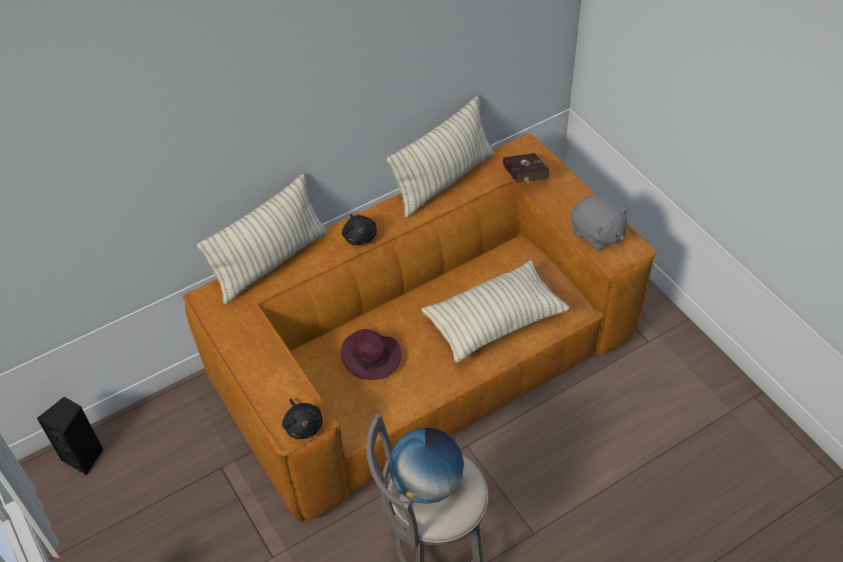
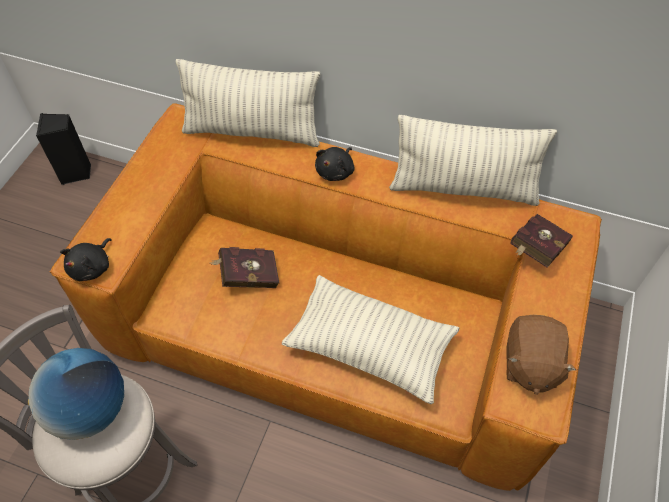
camera: 50 degrees right, 5 degrees up
purple hat [340,329,402,380] -> red book [211,247,280,288]
grey plush toy [570,194,629,251] -> brown plush toy [506,315,576,395]

